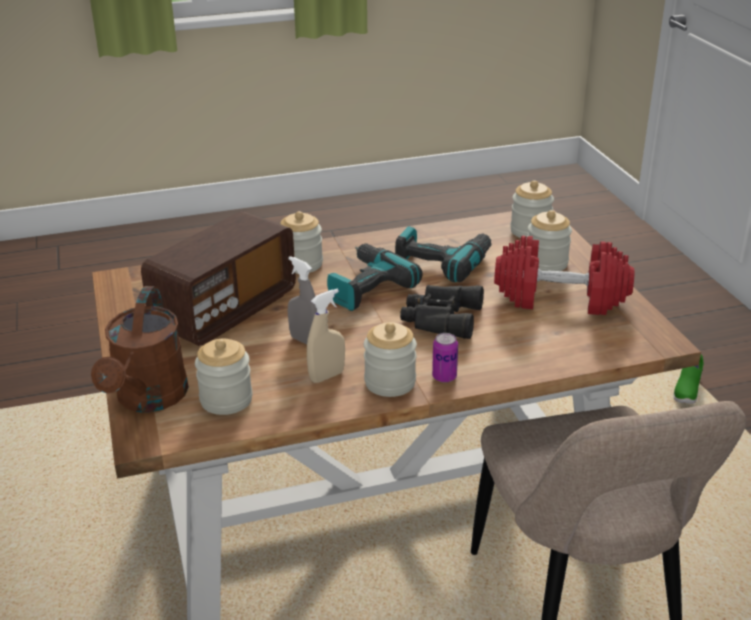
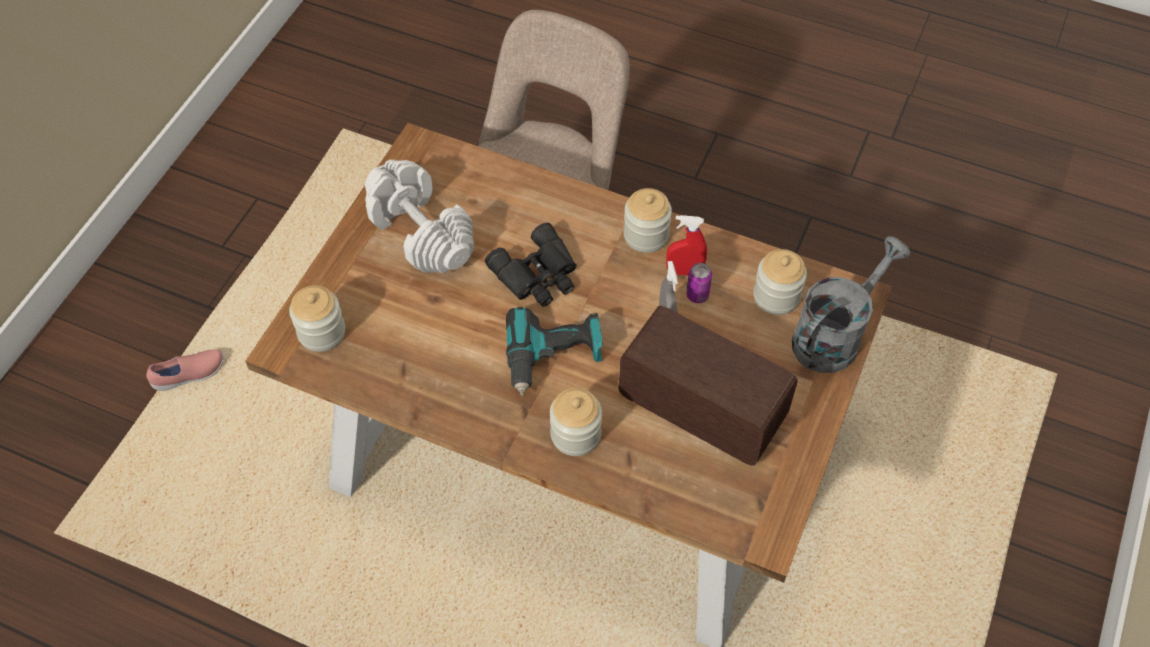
camera: 140 degrees left, 25 degrees up
brown watering can [91,286,189,413] -> grey watering can [792,236,911,373]
radio [141,211,296,346] -> radio turned 45 degrees clockwise [618,306,798,466]
beige spray bottle [307,289,345,383] -> red spray bottle [666,215,707,275]
power drill [395,226,492,282] -> none
can [432,333,458,383] -> can moved to [686,263,712,303]
red dumbbell [494,236,634,315] -> white dumbbell [365,160,474,273]
jar [527,210,572,271] -> none
green shoe [673,355,704,404] -> pink shoe [146,349,224,391]

